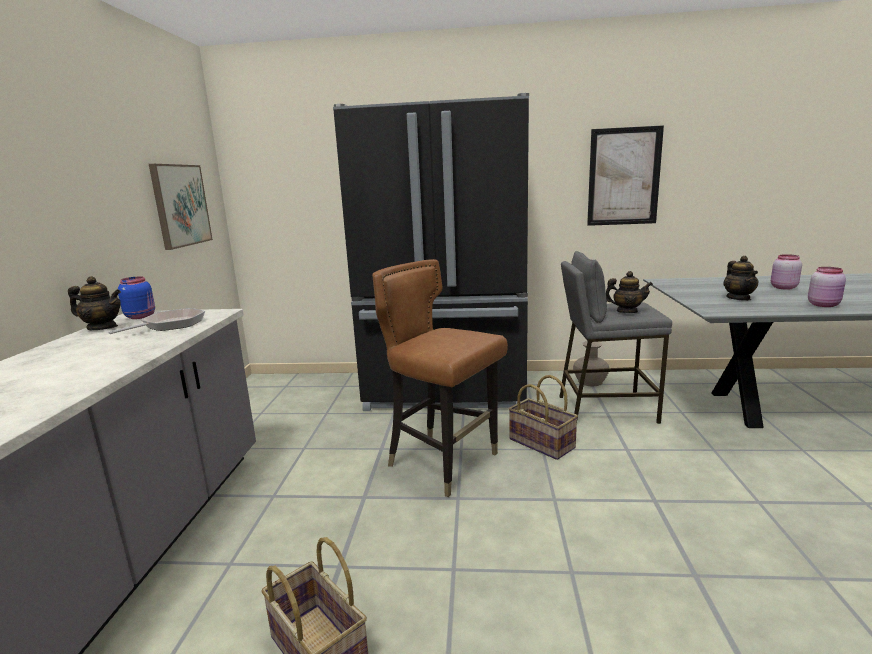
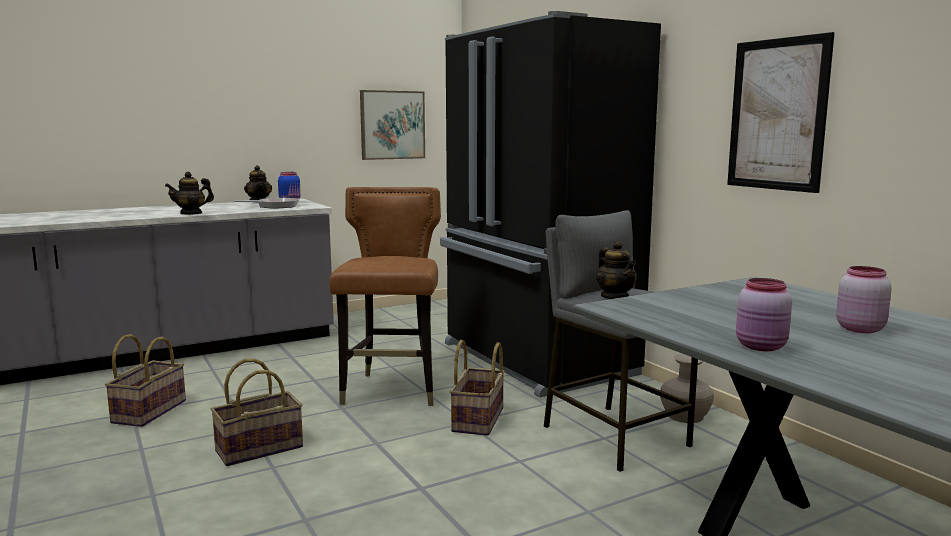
camera: 55 degrees right, 5 degrees down
teapot [723,256,758,301] -> teapot moved to [165,172,214,215]
none -> basket [210,358,303,466]

